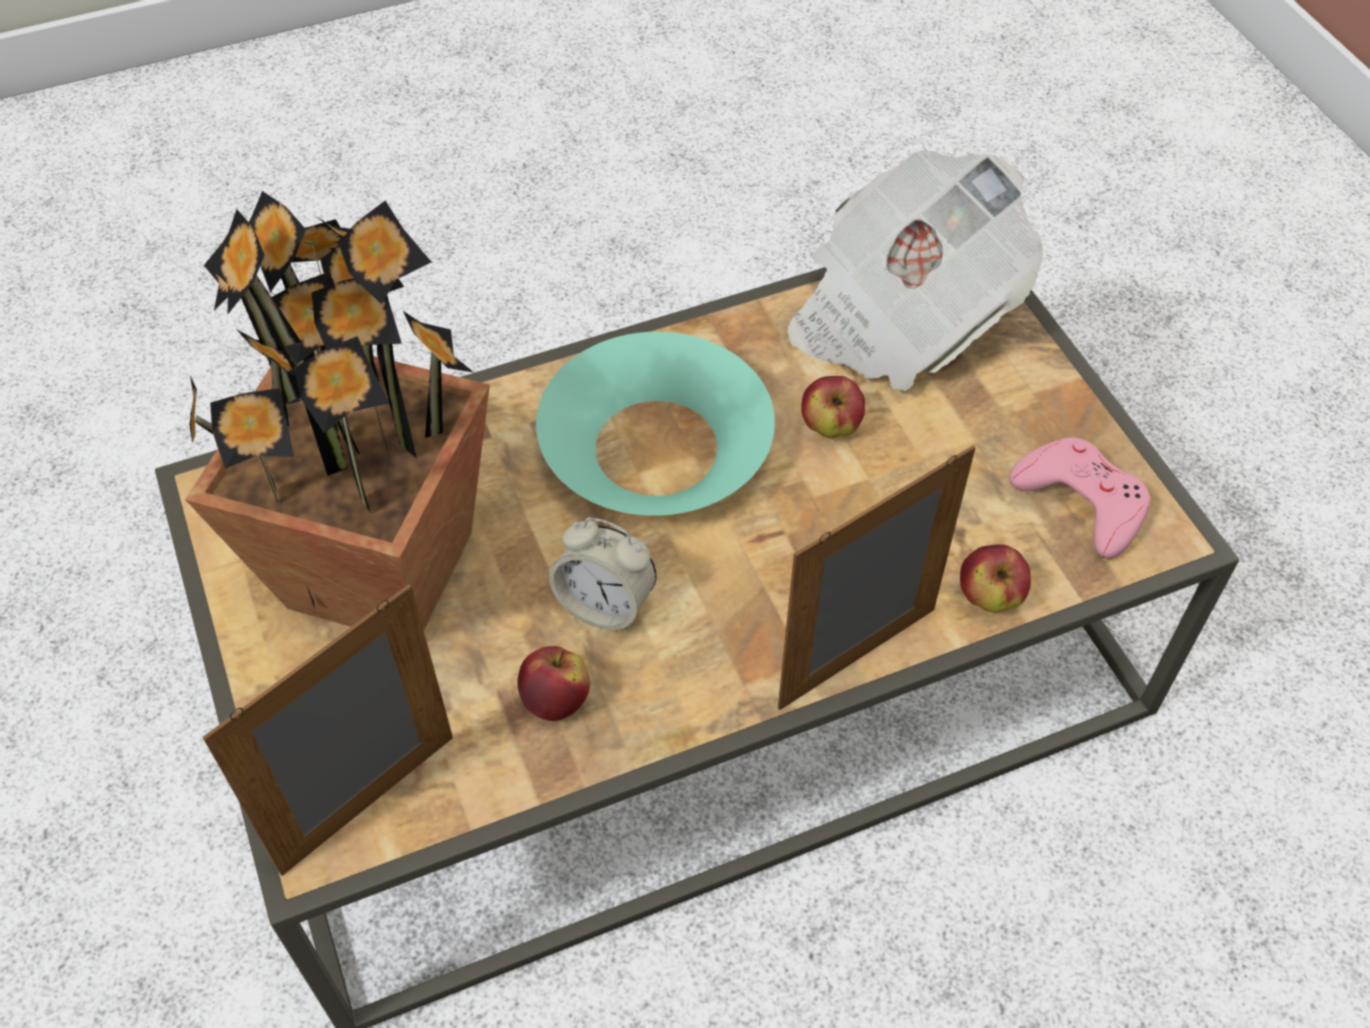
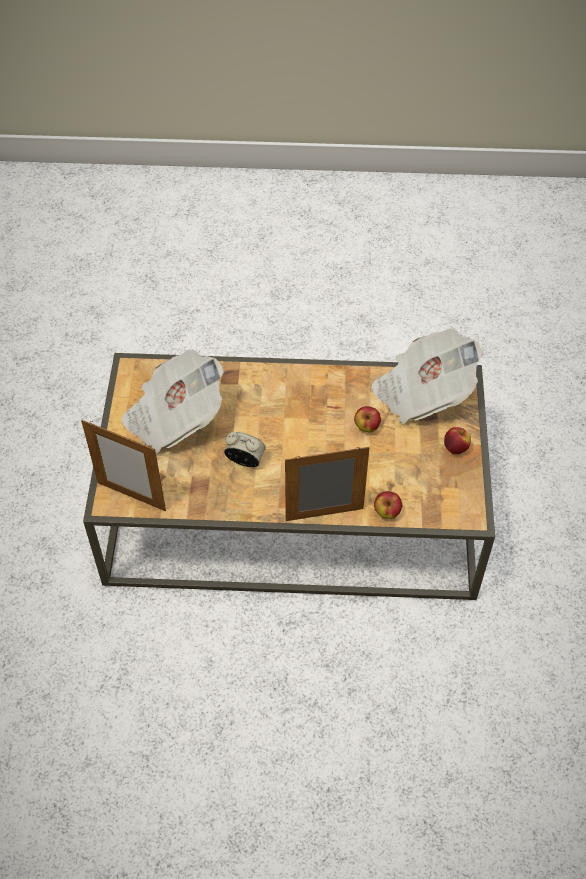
camera: 25 degrees right, 0 degrees up
potted plant [185,191,490,630] -> newspaper [122,349,224,453]
picture frame [202,584,453,876] -> picture frame turned 135 degrees counterclockwise [81,420,166,511]
apple [518,646,590,721] -> apple moved to [444,427,471,454]
turquoise bowl [536,332,775,516] -> none
alarm clock [549,517,656,631] -> alarm clock turned 150 degrees clockwise [224,432,266,467]
pink game controller [1009,437,1150,559] -> none

